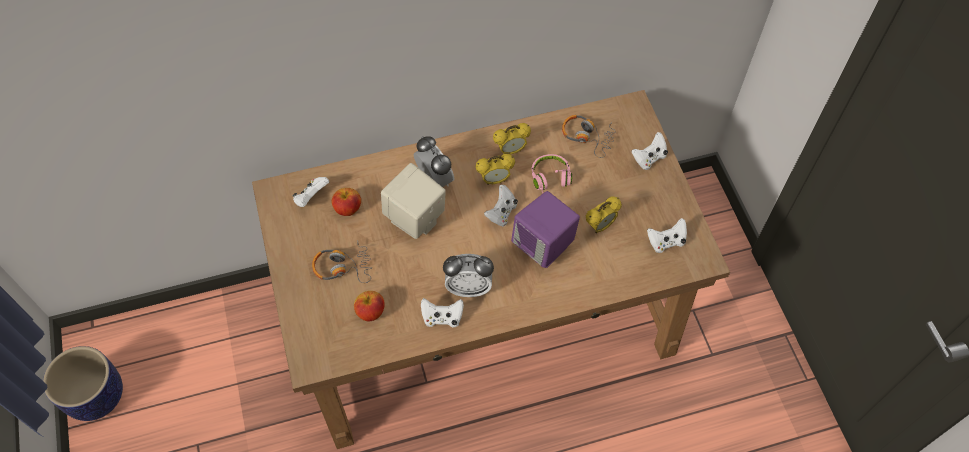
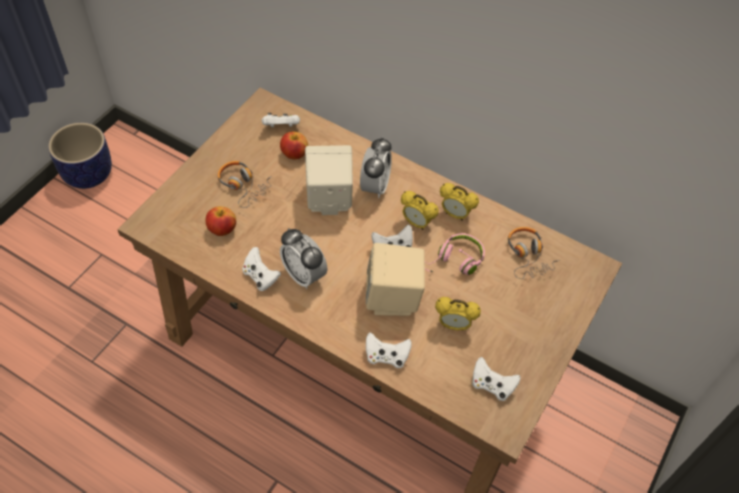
camera: 45 degrees right, 5 degrees down
purple speaker [511,191,580,268] -> beige speaker [366,243,425,316]
white game controller [632,132,668,170] -> white game controller moved to [366,332,412,368]

